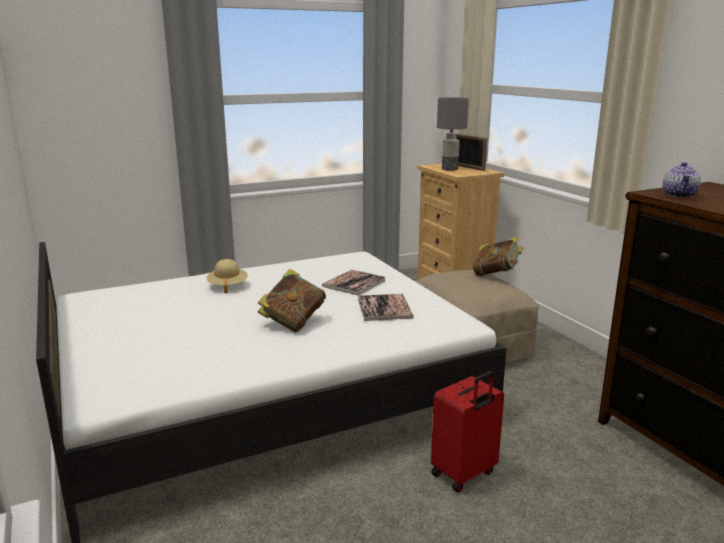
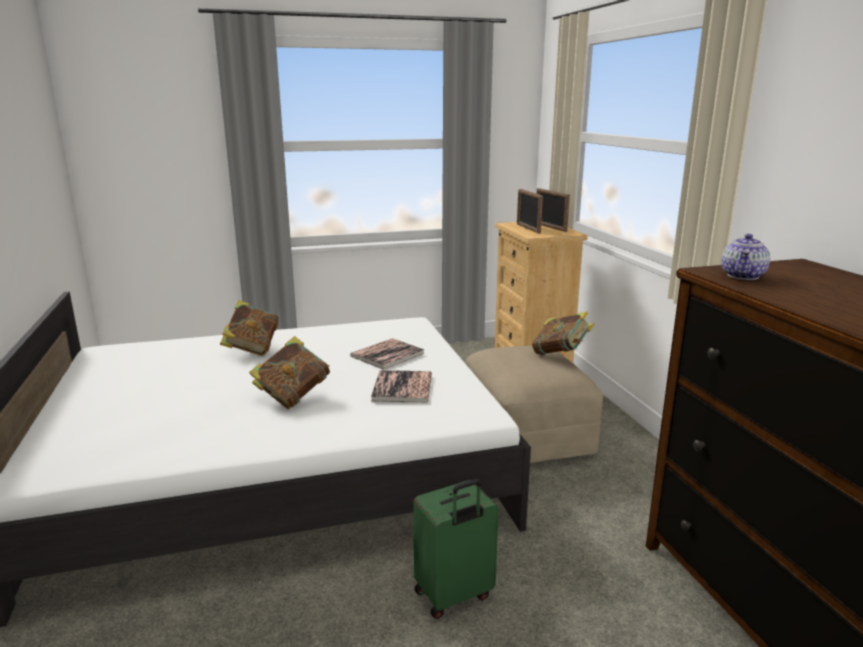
camera: 10 degrees right, 0 degrees up
beige hat [207,259,248,294] -> book [220,300,278,356]
red suitcase [431,371,504,492] -> green suitcase [413,479,499,619]
grey table lamp [437,97,469,170] -> picture frame [517,189,543,234]

